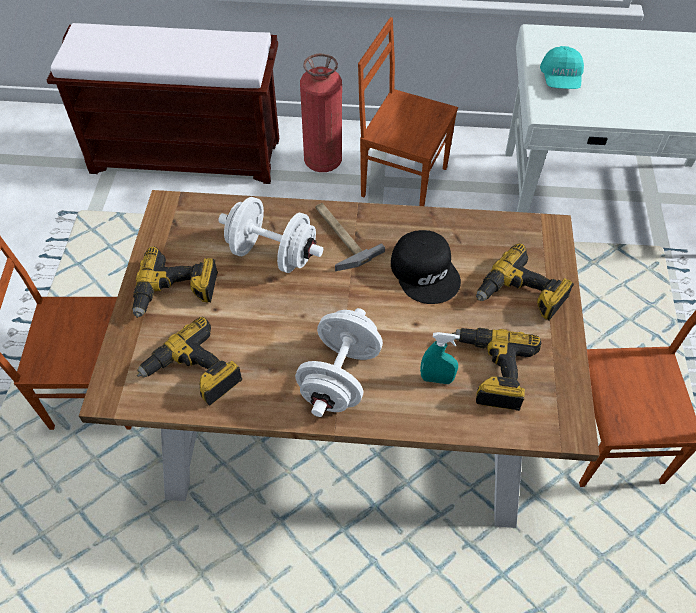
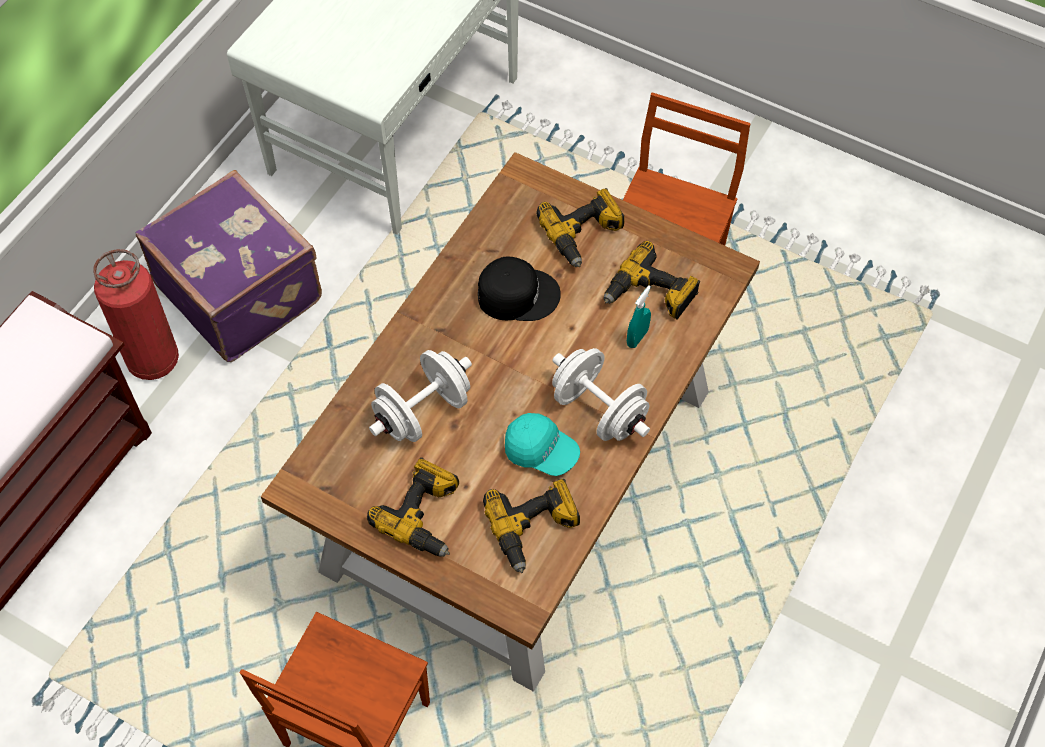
camera: 65 degrees left, 5 degrees up
hammer [315,203,385,271] -> none
brown chair [358,17,458,206] -> purple suitcase [136,170,322,362]
turquoise cap [540,46,584,89] -> turquoise cap moved to [505,413,580,476]

